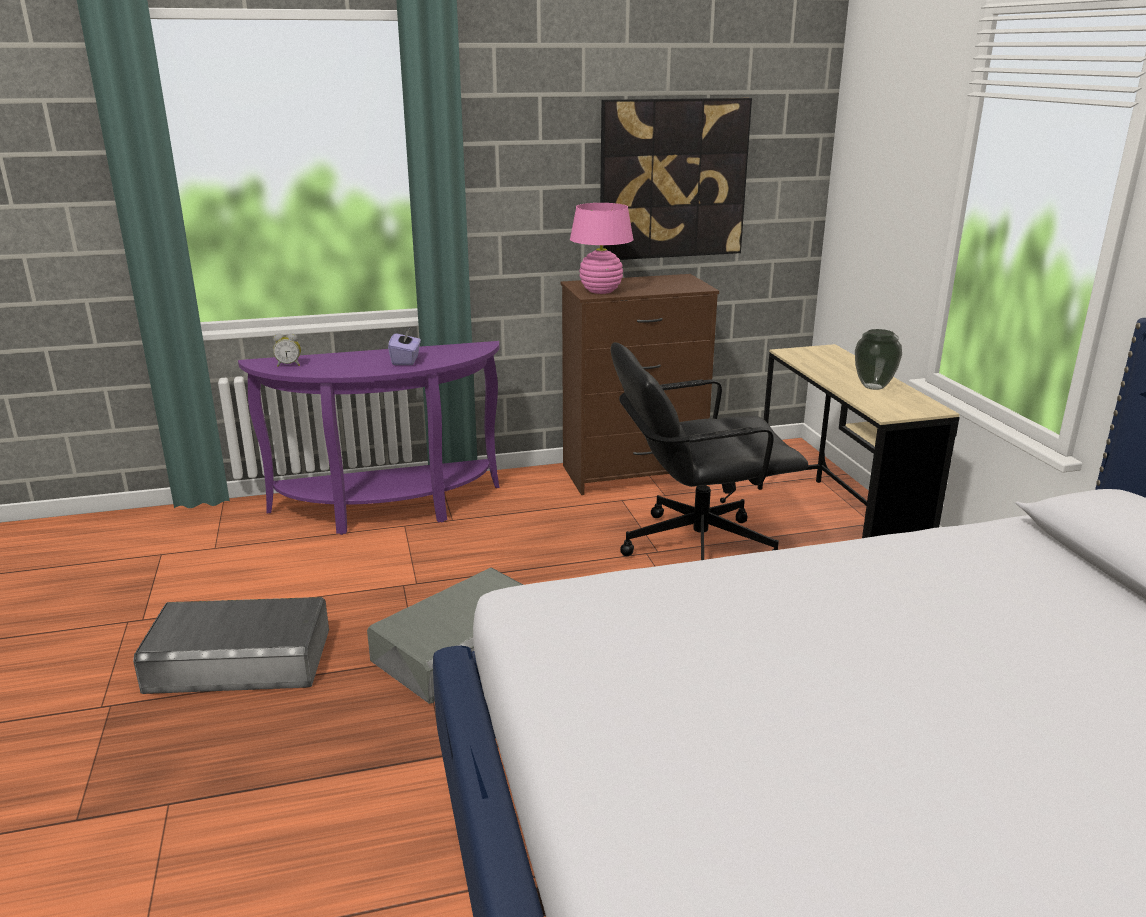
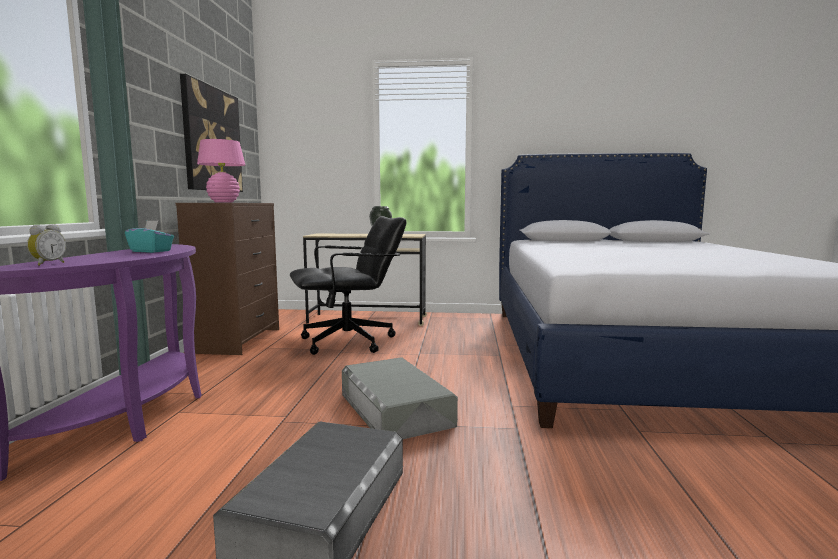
camera: 70 degrees left, 15 degrees down
purple tissue box [388,328,421,365] -> turquoise tissue box [125,221,174,253]
black office chair [611,342,809,560] -> black office chair turned 120 degrees counterclockwise [290,216,407,355]

